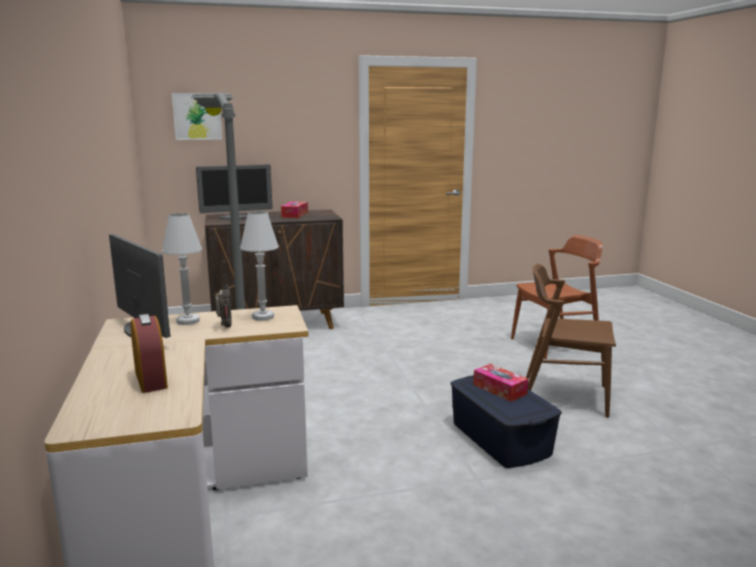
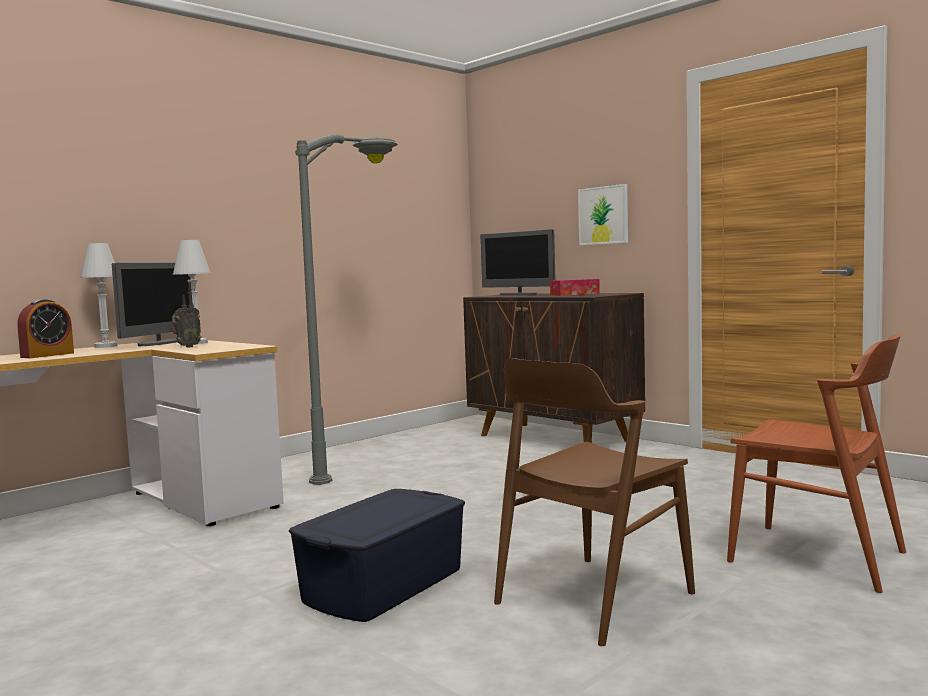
camera: 60 degrees right, 10 degrees down
picture [172,93,222,140] -> picture moved to [578,184,628,245]
white table lamp [240,211,279,321] -> white table lamp moved to [80,243,118,348]
tissue box [473,364,528,402] -> none
brown chair [526,263,616,418] -> brown chair turned 120 degrees counterclockwise [494,358,695,646]

